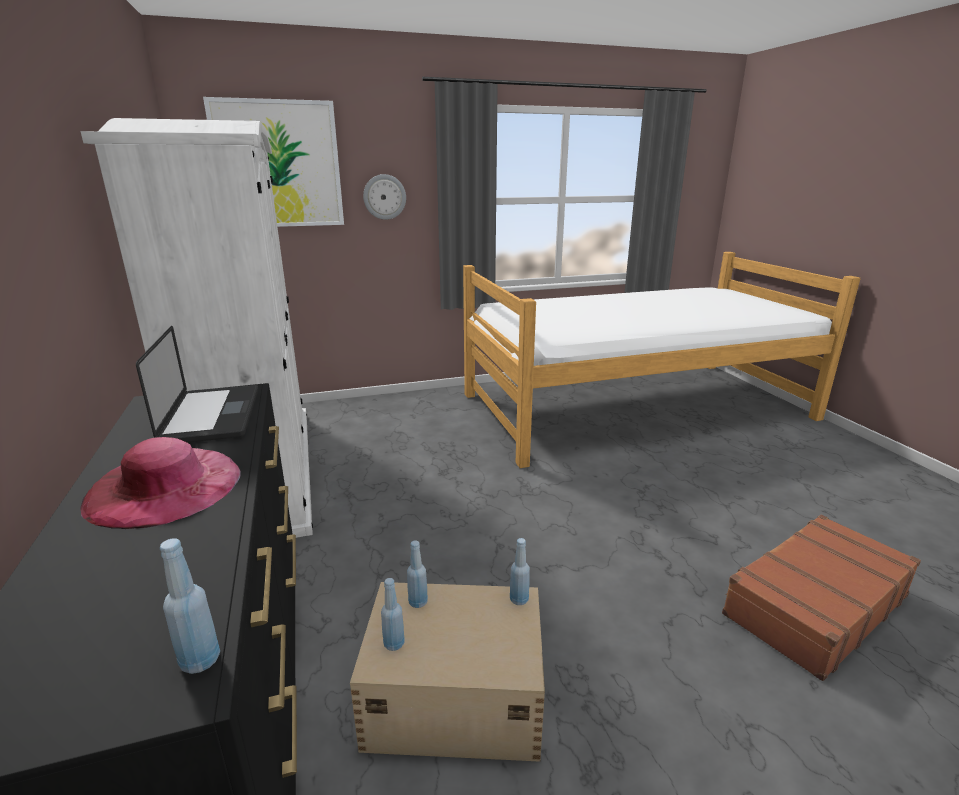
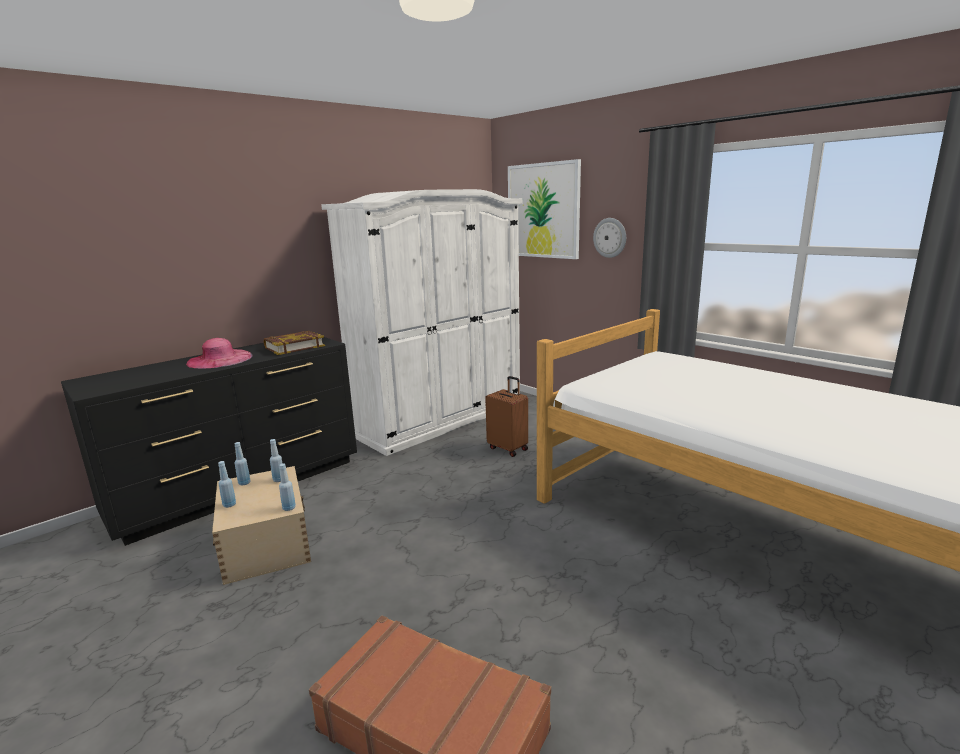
camera: 65 degrees right, 5 degrees down
laptop [136,326,258,443] -> book [264,331,325,355]
blue bottle [160,538,220,674] -> blue bottle moved to [218,461,236,508]
none -> brown suitcase [485,376,528,457]

